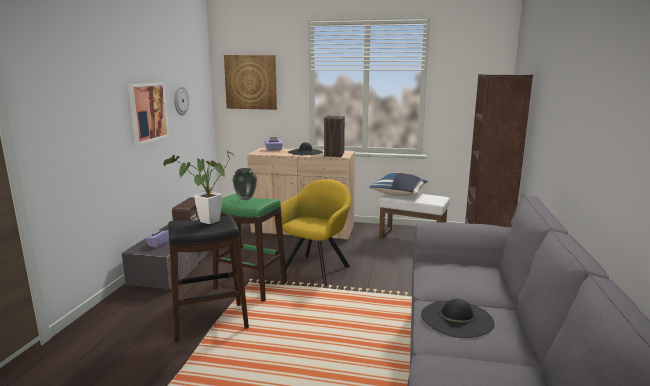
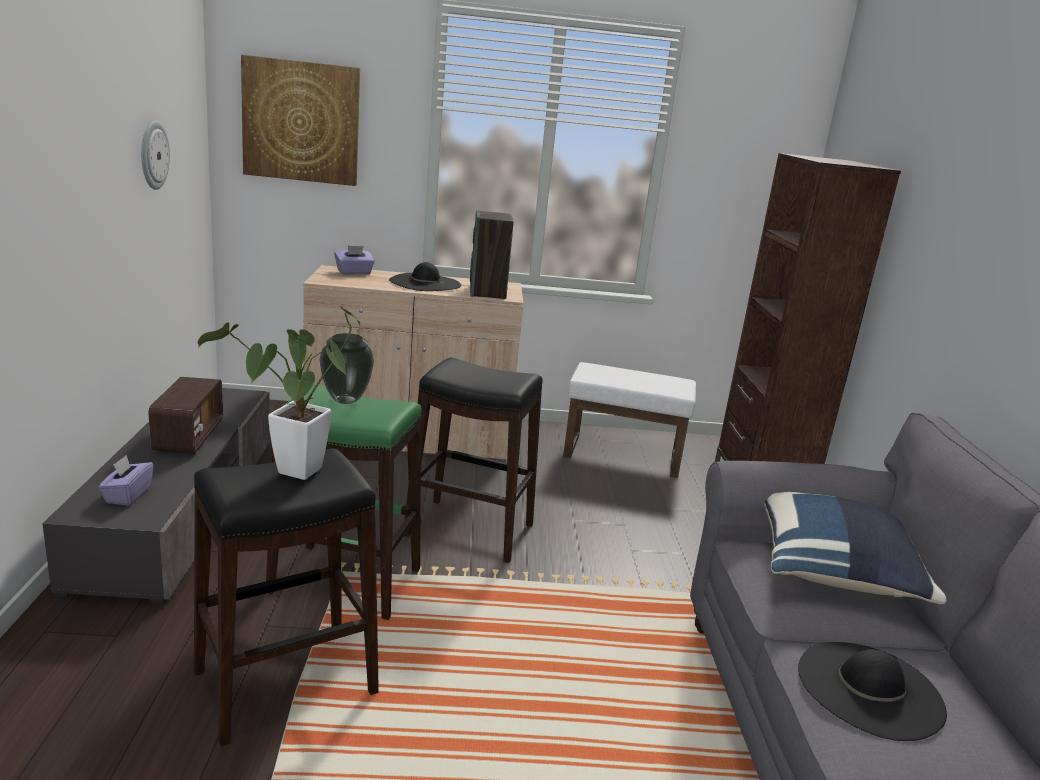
camera: 15 degrees left, 5 degrees up
picture [128,83,169,145] -> none
yellow armchair [279,179,351,286] -> black stool [404,357,543,563]
blue pillow [369,173,428,196] -> blue pillow moved to [764,492,947,604]

